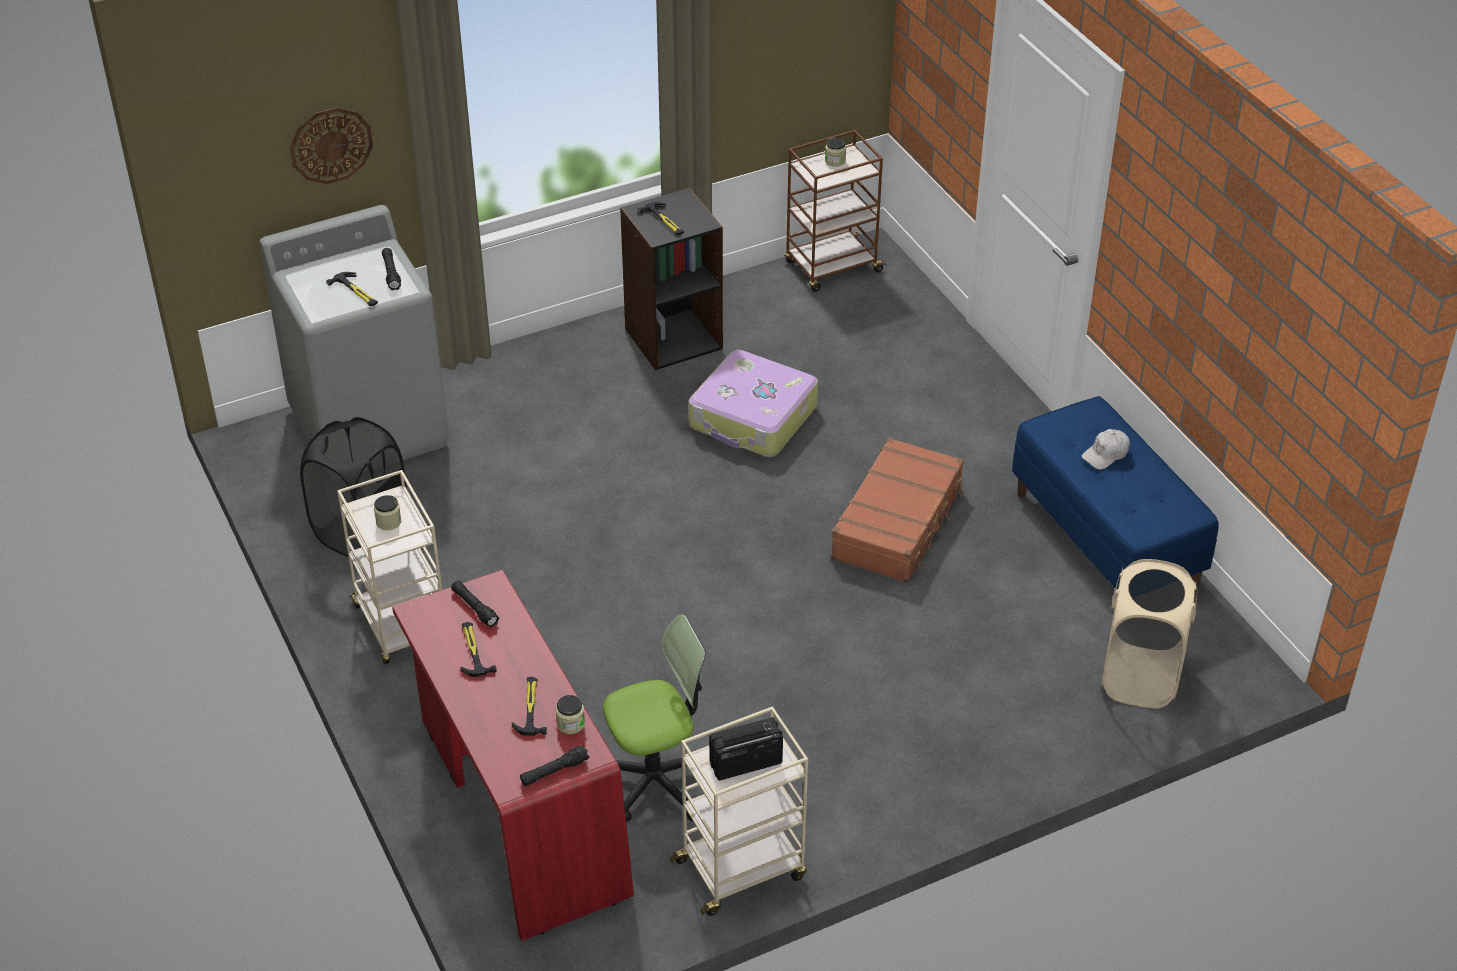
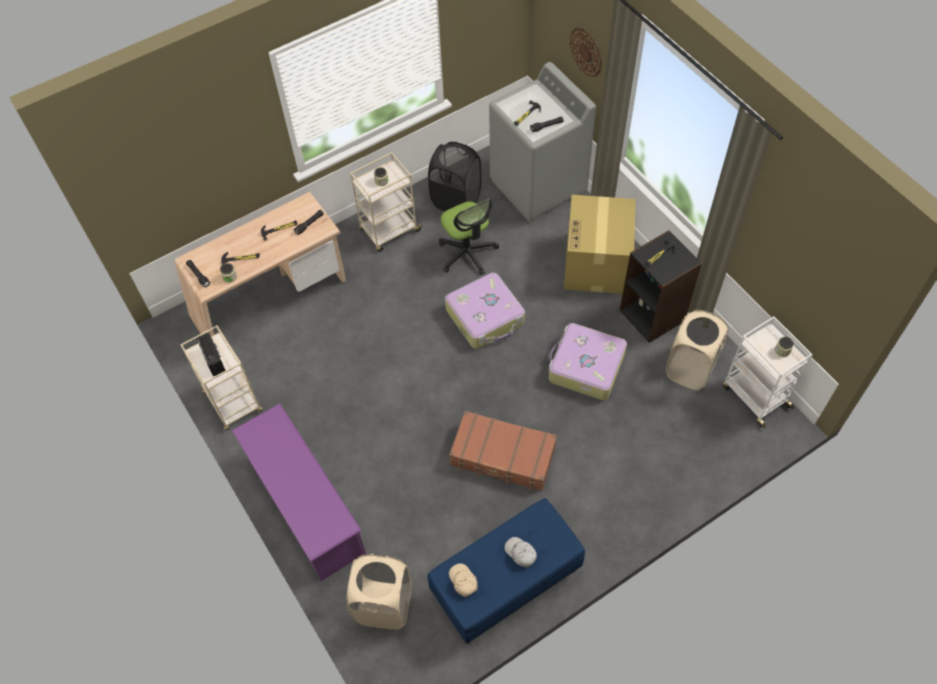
camera: 85 degrees right, 15 degrees up
red desk [392,570,634,941] -> beige desk [175,192,346,336]
office chair [603,614,706,822] -> office chair moved to [439,198,499,275]
brown cart [784,130,887,292] -> white cart [723,317,813,429]
none -> purple shoe rack [232,404,366,581]
none -> suitcase [445,272,525,349]
none -> beige cap [449,563,478,597]
none -> cardboard box [564,195,636,294]
none -> beige laundry basket [666,310,729,390]

